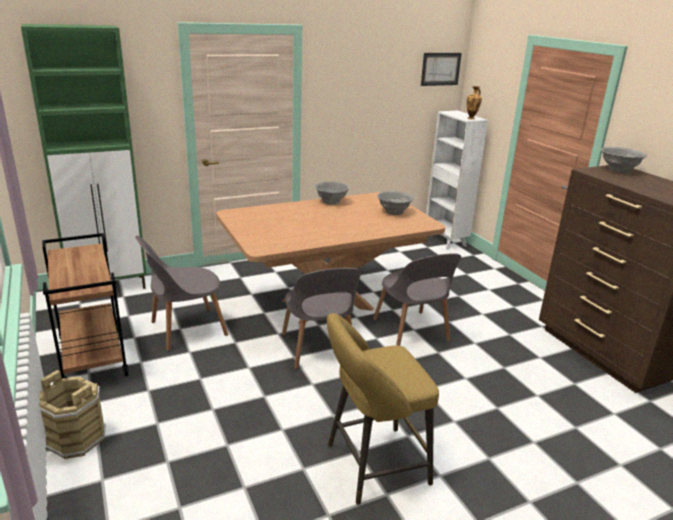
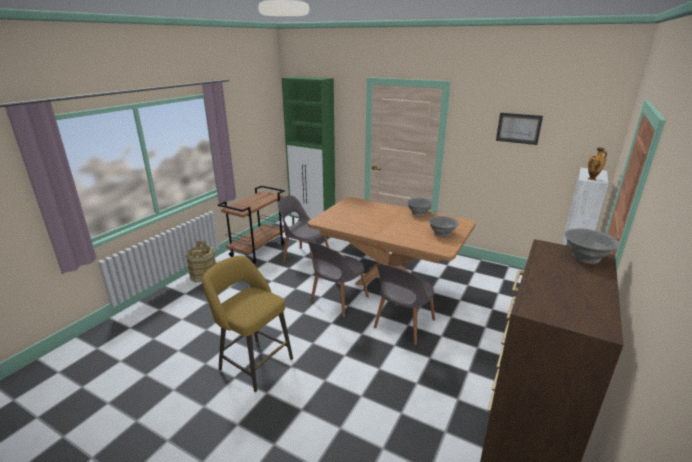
camera: 55 degrees right, 0 degrees up
picture [421,53,462,86] -> picture moved to [496,113,543,145]

